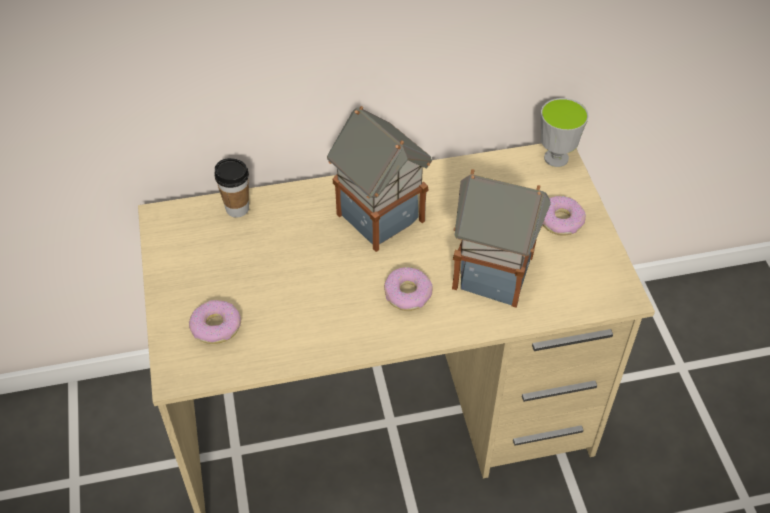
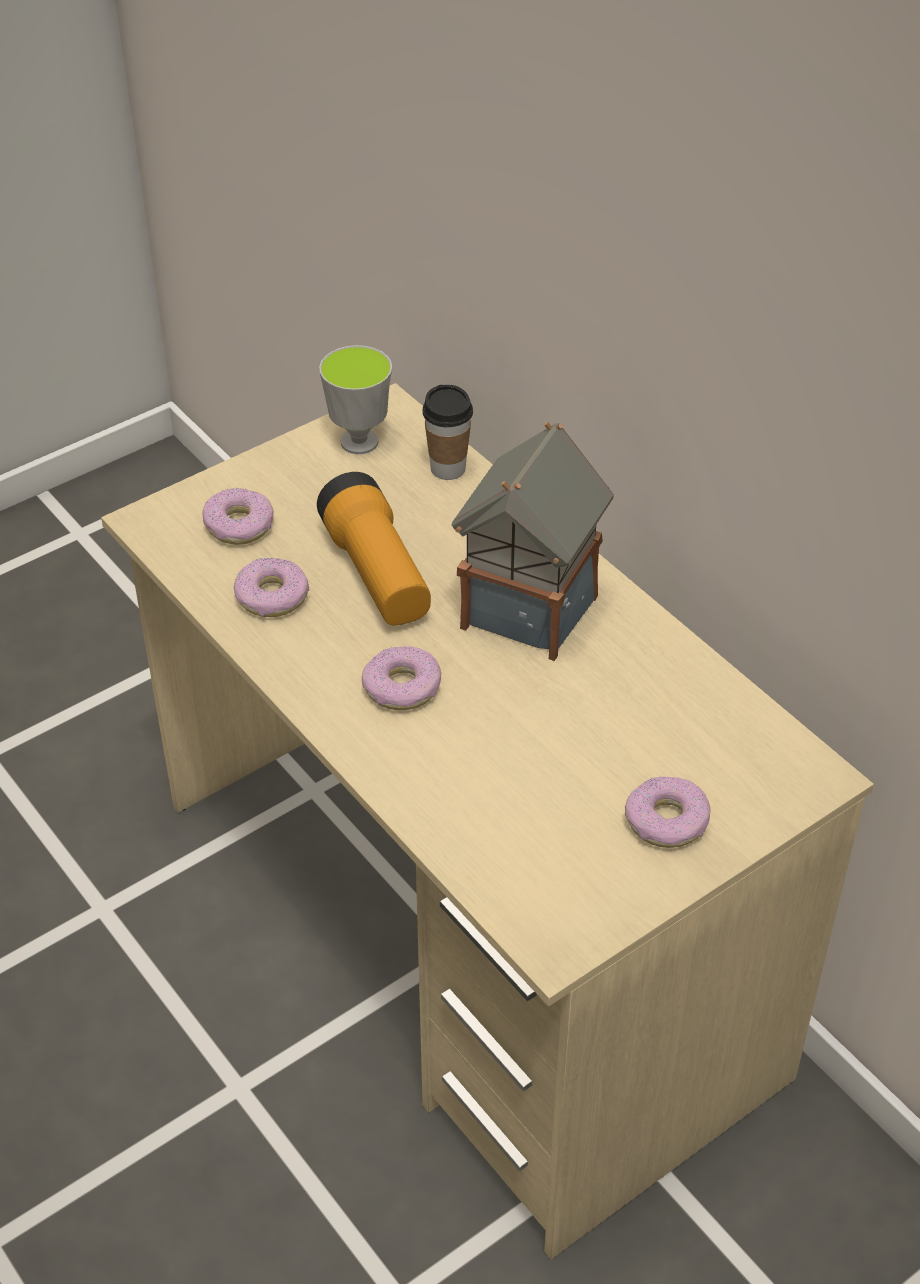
camera: 65 degrees right, 5 degrees down
toy house [452,169,551,308] -> none
cup [541,98,589,167] -> cup moved to [319,345,392,454]
none -> donut [234,558,309,617]
none -> flashlight [317,472,431,626]

